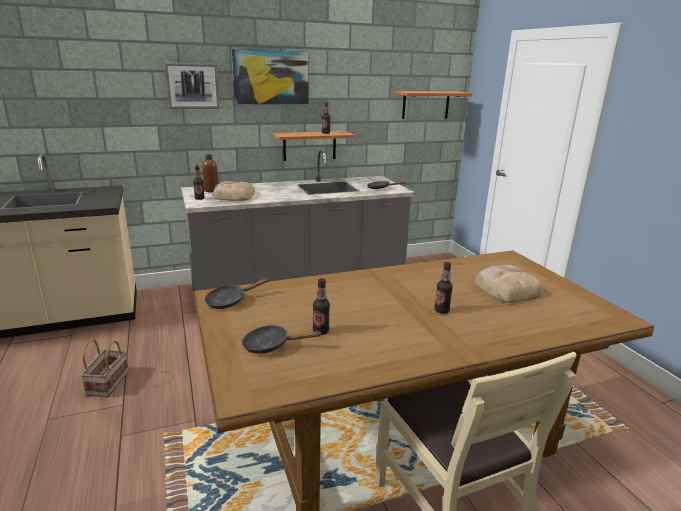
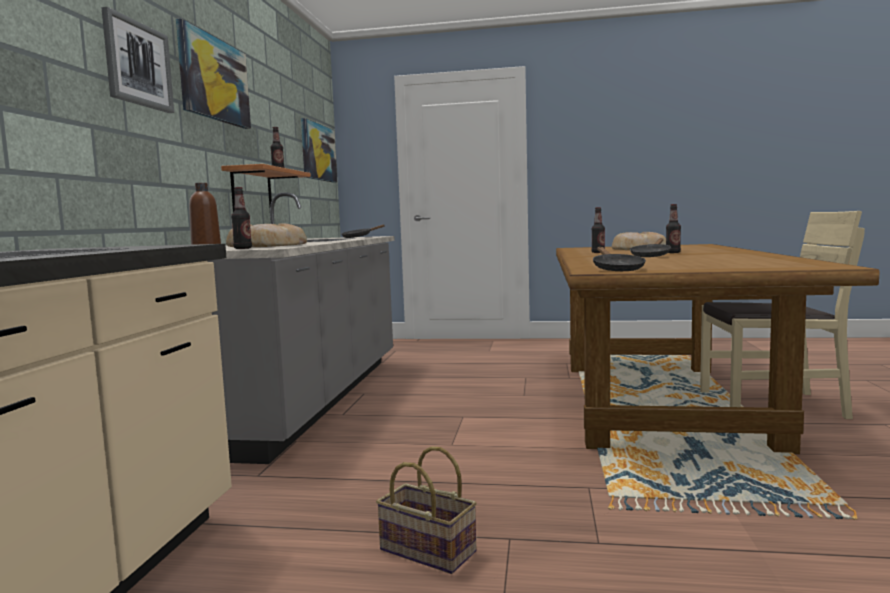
camera: 60 degrees left, 15 degrees down
black frying pan [242,325,322,354] -> black frying pan moved to [630,238,671,257]
bottle [313,278,330,335] -> bottle moved to [591,207,605,253]
shelf [395,91,473,119] -> picture [301,118,337,183]

